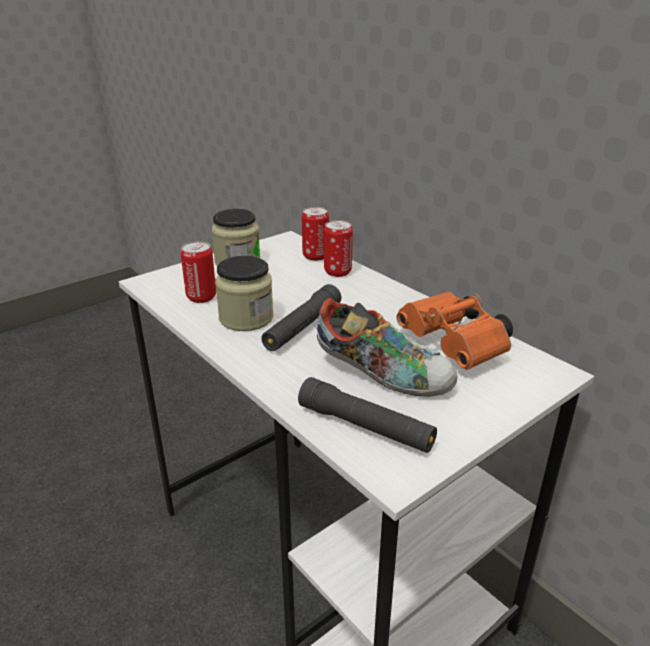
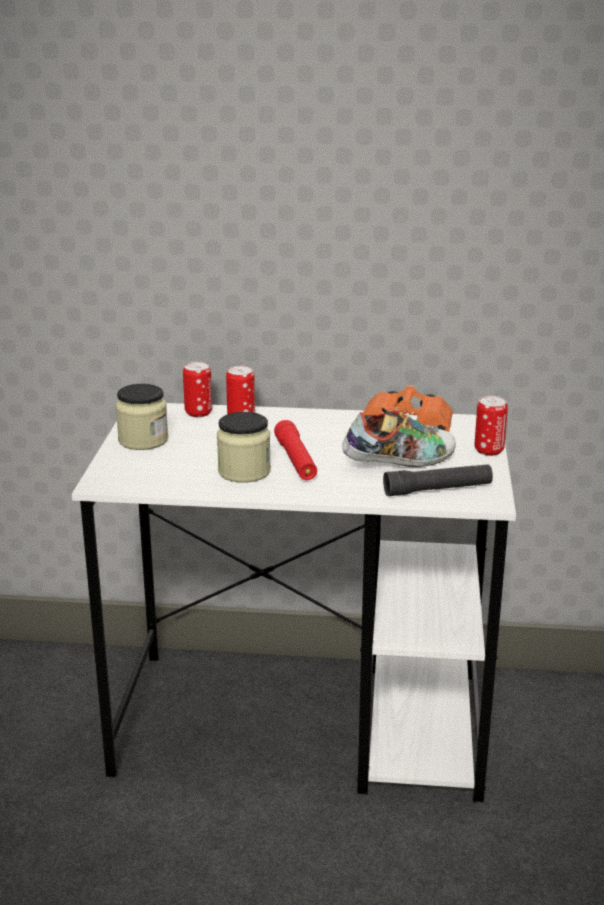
camera: 45 degrees left, 5 degrees down
can [181,241,216,303] -> can moved to [475,396,508,456]
black flashlight [261,284,341,351] -> red flashlight [274,420,317,480]

